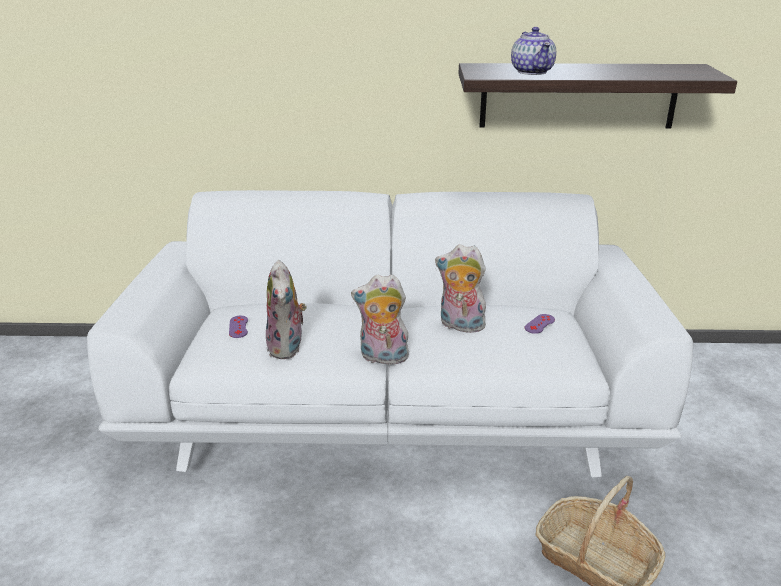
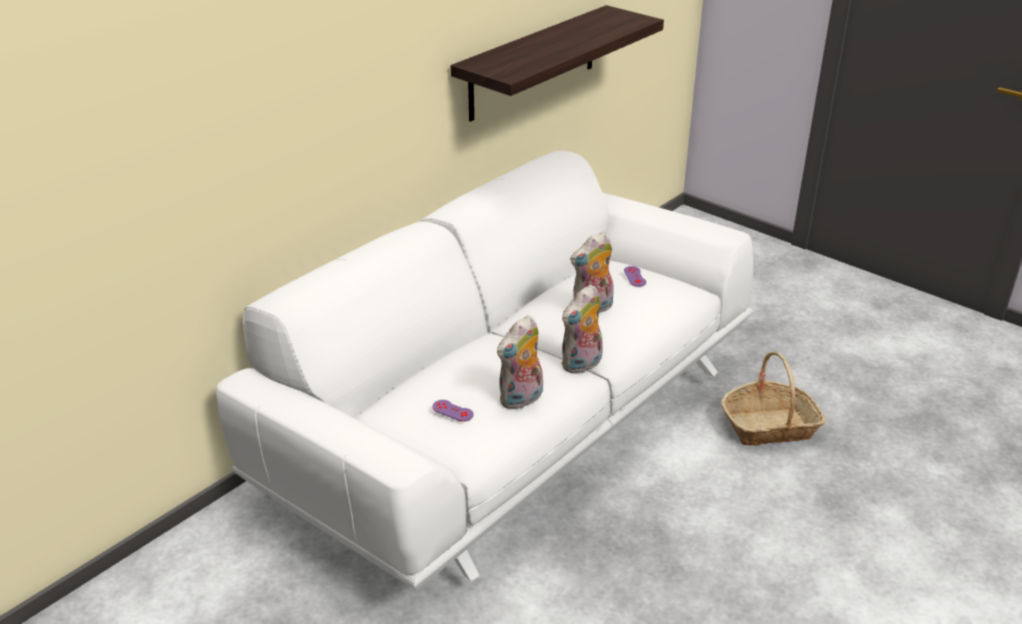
camera: 50 degrees left, 5 degrees up
plush toy [266,260,307,359] -> plush toy turned 105 degrees clockwise [497,315,543,410]
teapot [511,27,556,75] -> none

